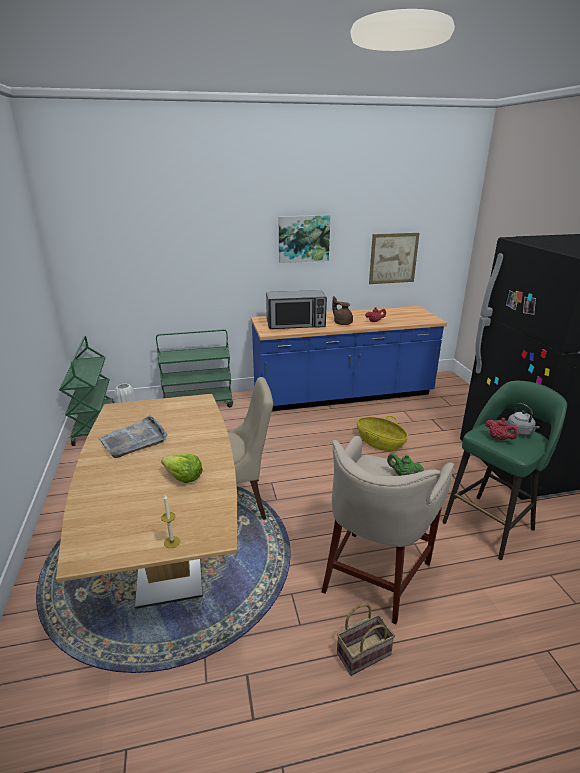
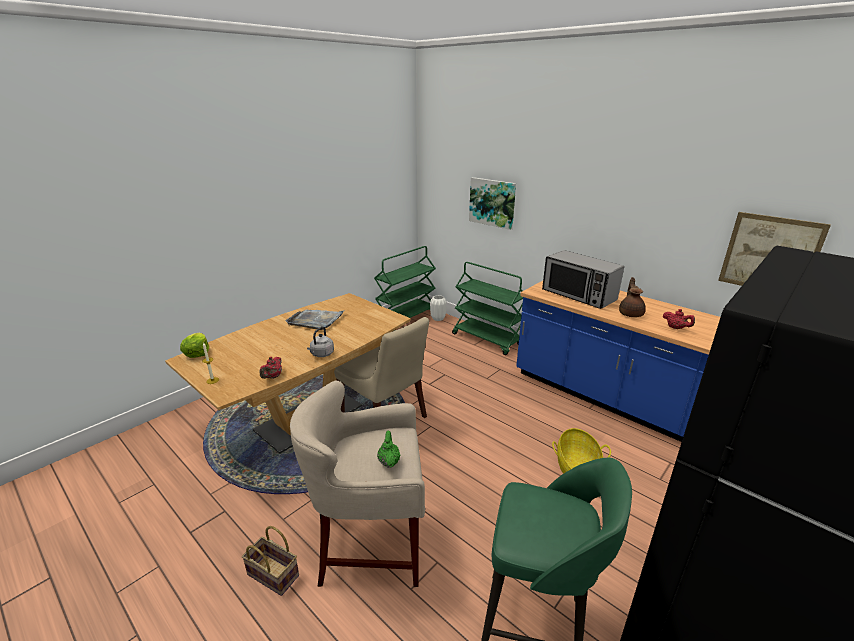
camera: 55 degrees right, 0 degrees up
lettuce [161,454,203,483] -> lettuce moved to [180,333,209,358]
picture [279,215,330,263] -> picture moved to [469,177,516,230]
red teapot [485,418,519,440] -> red teapot moved to [260,356,282,379]
grey kettle [507,403,540,436] -> grey kettle moved to [307,326,334,357]

